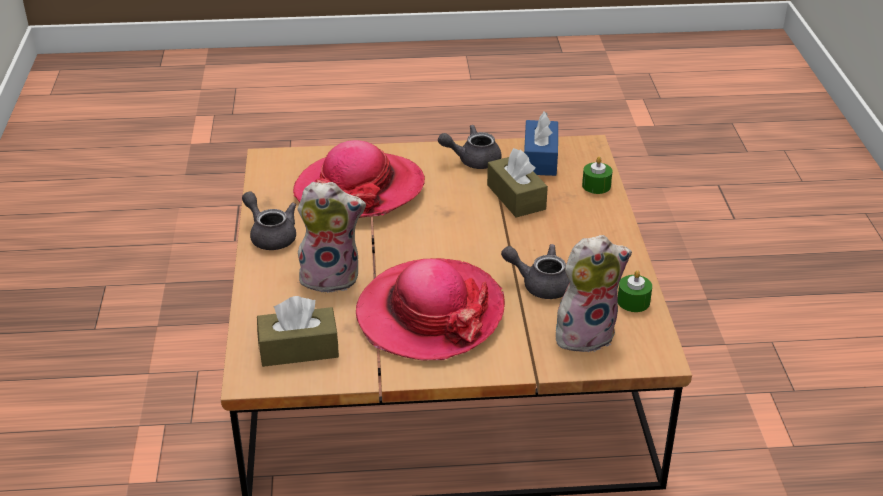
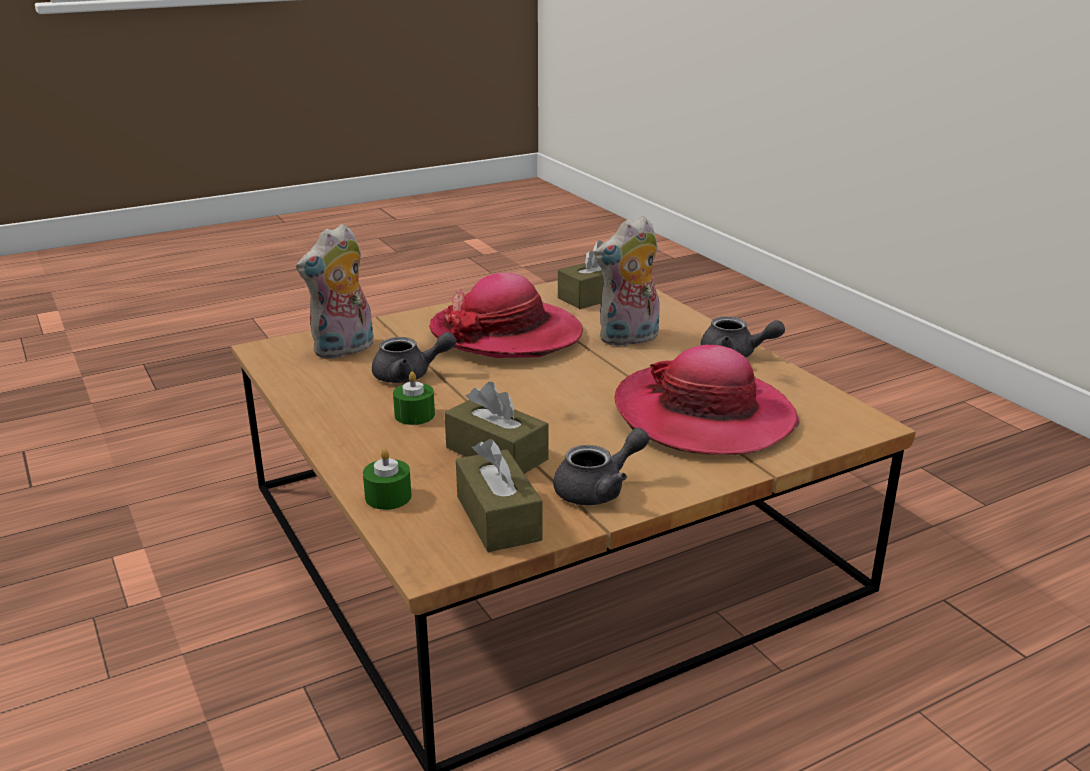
camera: 155 degrees right, 10 degrees down
blue tissue box [524,112,558,176] -> brown tissue box [456,439,543,552]
green candle [617,270,652,312] -> green candle moved to [393,372,435,425]

